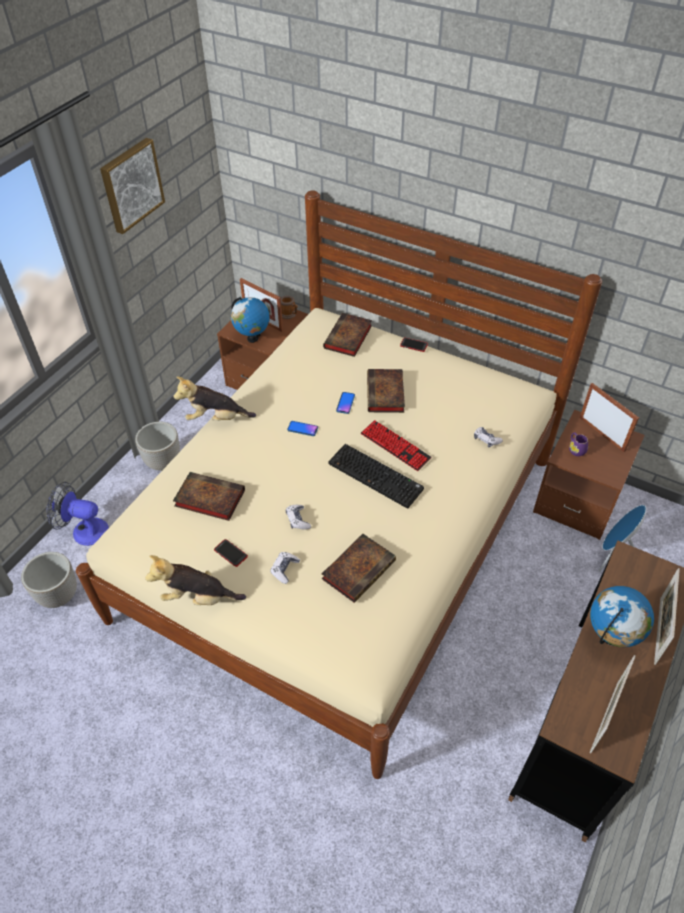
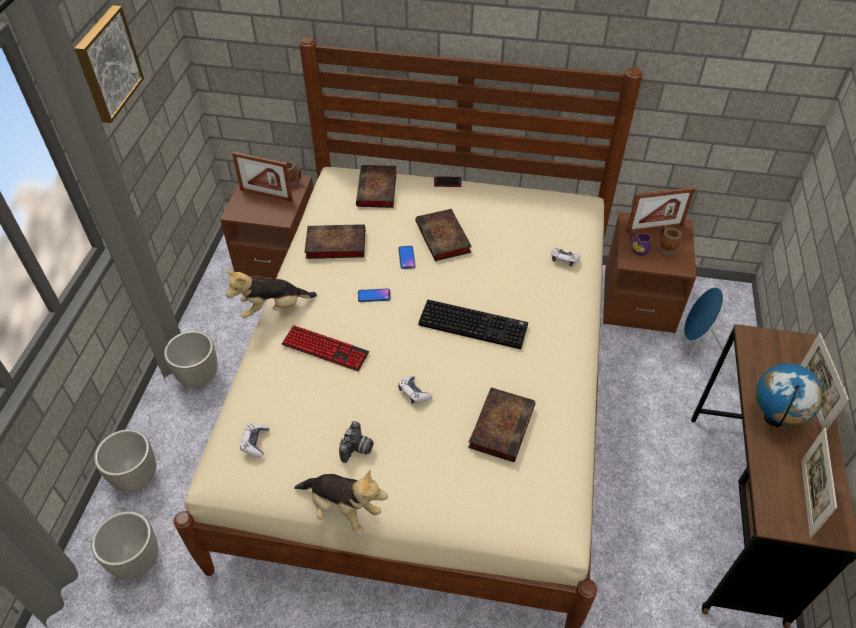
camera: 20 degrees left, 0 degrees up
fan [47,482,109,546] -> planter [94,429,156,492]
plush toy [145,555,246,605] -> plush toy turned 135 degrees counterclockwise [294,470,388,535]
book [173,472,245,521] -> book moved to [304,224,365,259]
phone [214,539,248,567] -> camera [339,421,374,463]
globe [231,297,270,343] -> none
game controller [270,552,300,584] -> game controller moved to [240,424,269,458]
keyboard [361,420,432,471] -> keyboard moved to [282,325,369,371]
picture frame [580,383,639,452] -> picture frame turned 135 degrees clockwise [626,187,695,233]
none -> mug [657,225,682,256]

